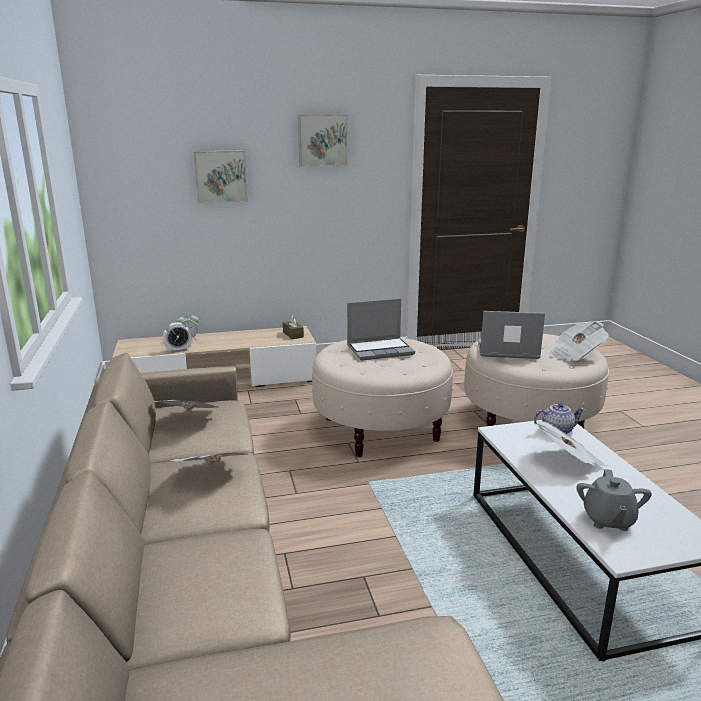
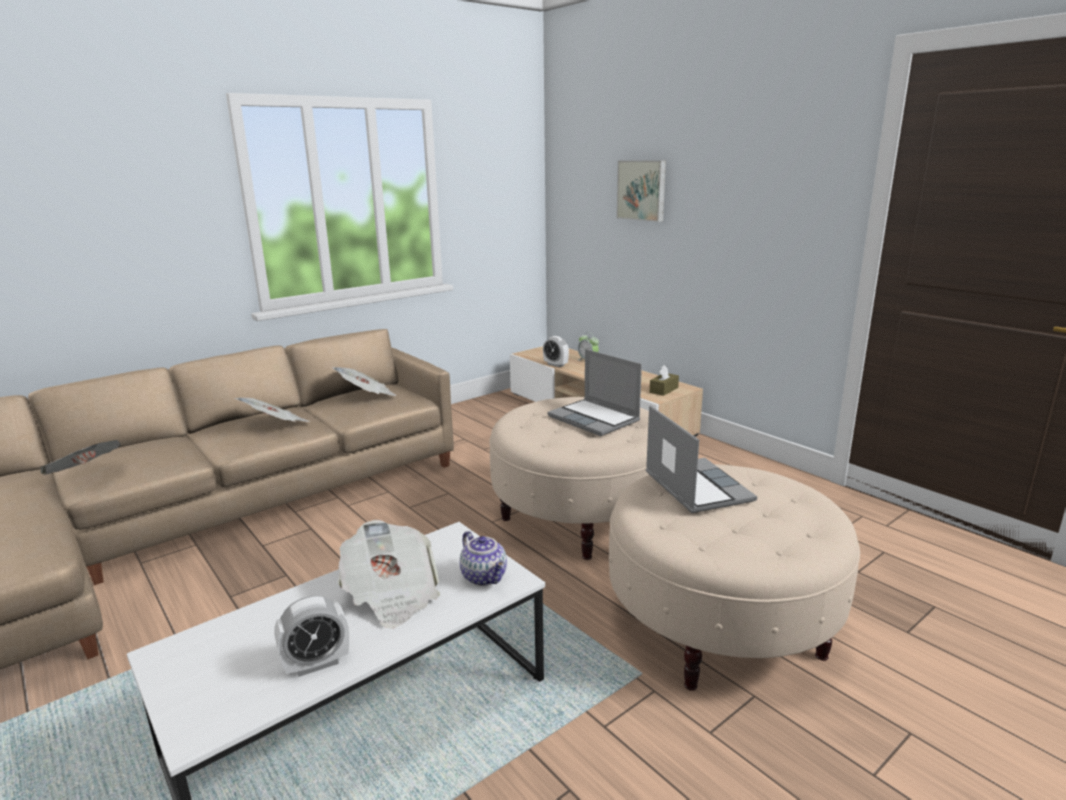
camera: 65 degrees right, 0 degrees up
picture [298,114,348,167] -> none
newspaper [549,321,609,361] -> newspaper moved to [40,440,122,475]
grey teapot [576,469,652,531] -> none
none -> alarm clock [275,596,349,677]

